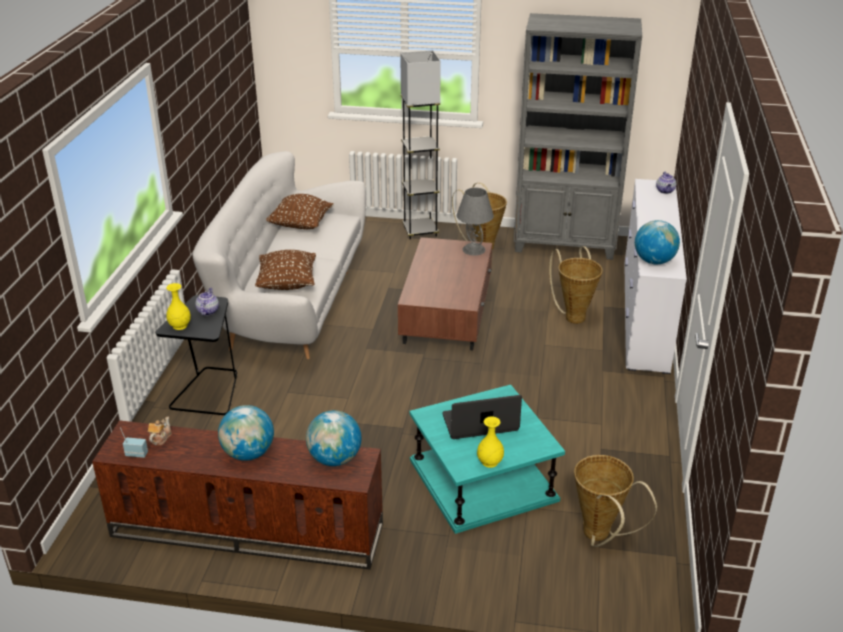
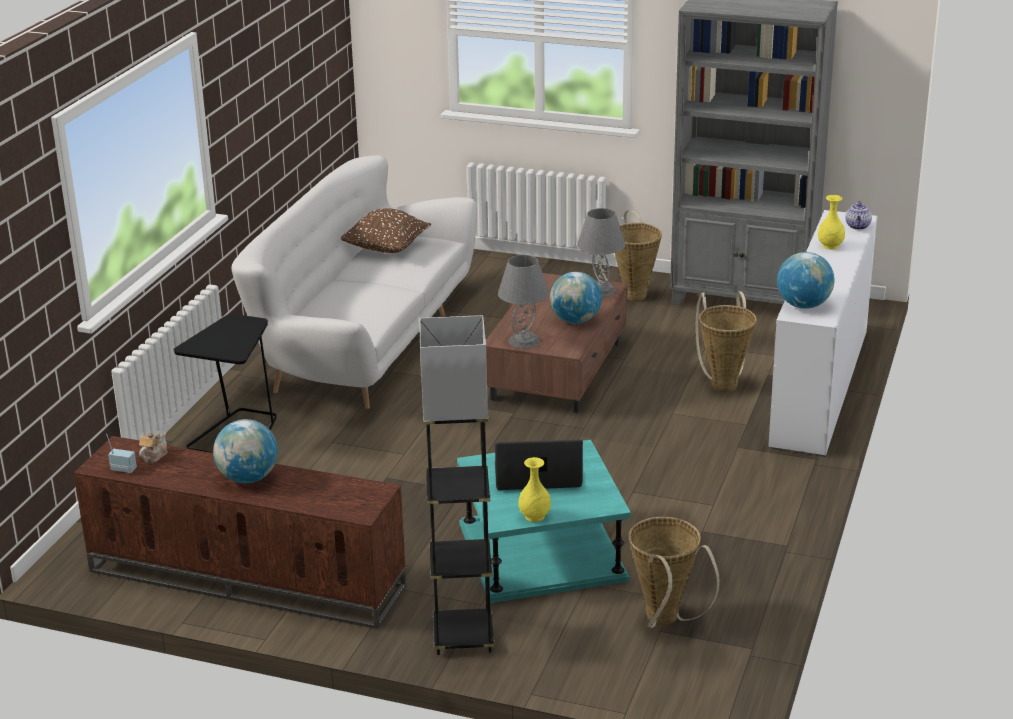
camera: 10 degrees right, 5 degrees down
yellow vase [166,283,191,330] -> yellow vase moved to [818,195,845,250]
teapot [195,288,219,315] -> none
brown pillow [255,250,316,290] -> none
globe [306,410,362,466] -> globe moved to [550,272,602,324]
grey floor lamp [400,50,441,240] -> grey floor lamp moved to [419,315,494,655]
none -> grey table lamp [498,255,549,348]

